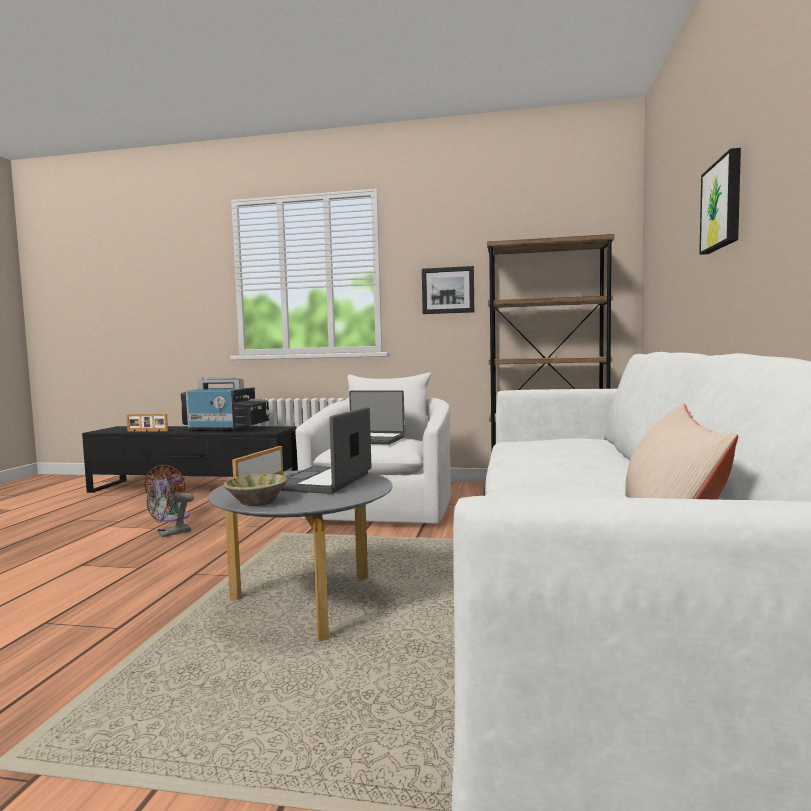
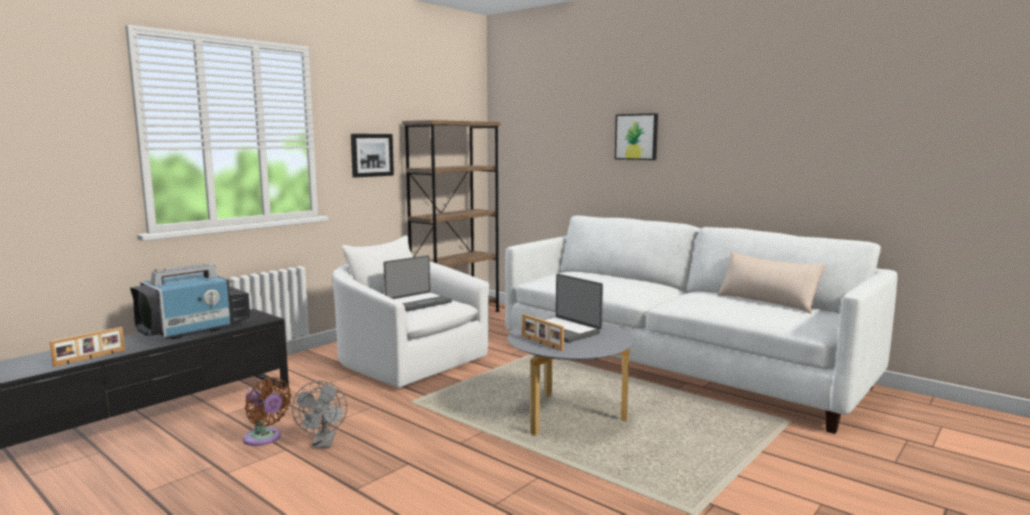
camera: 60 degrees left, 5 degrees up
beige bowl [224,474,288,506] -> none

